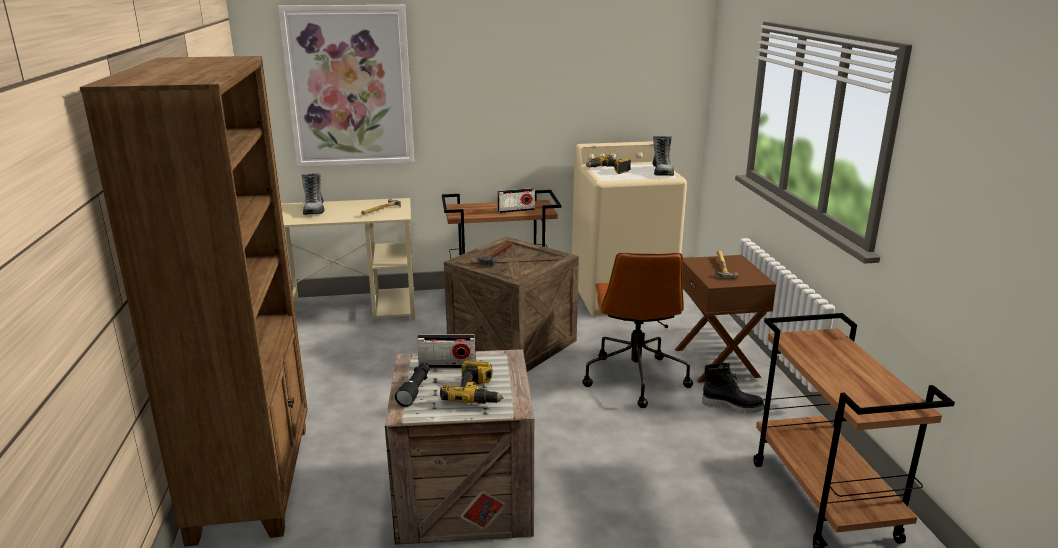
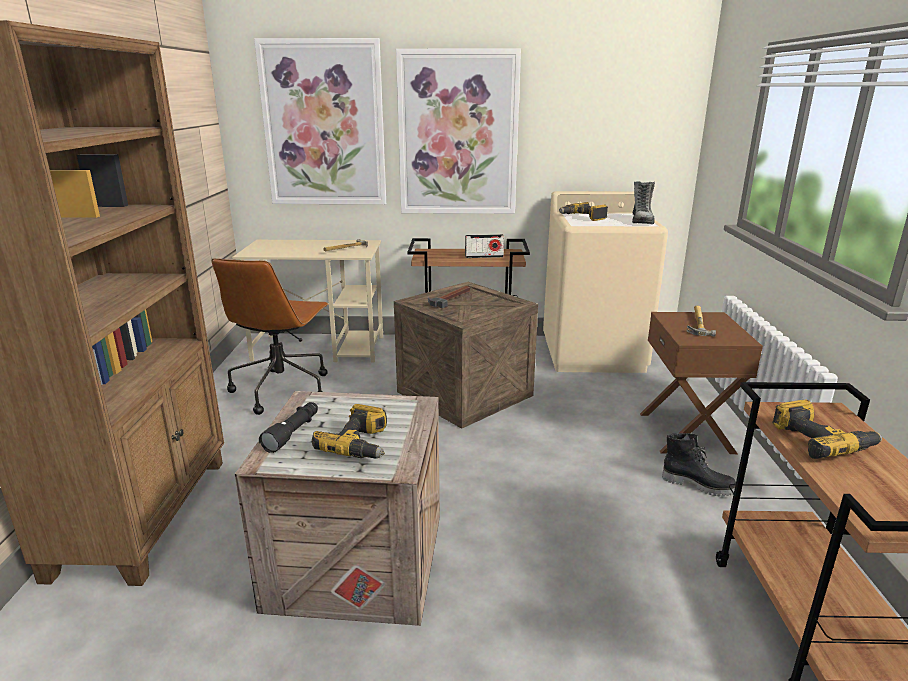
camera: 10 degrees right, 0 degrees up
boot [301,173,324,215] -> none
radio [417,334,476,368] -> none
brown office chair [582,253,693,408] -> brown office chair moved to [212,258,329,415]
none -> picture [396,49,521,214]
none -> power drill [772,400,882,459]

